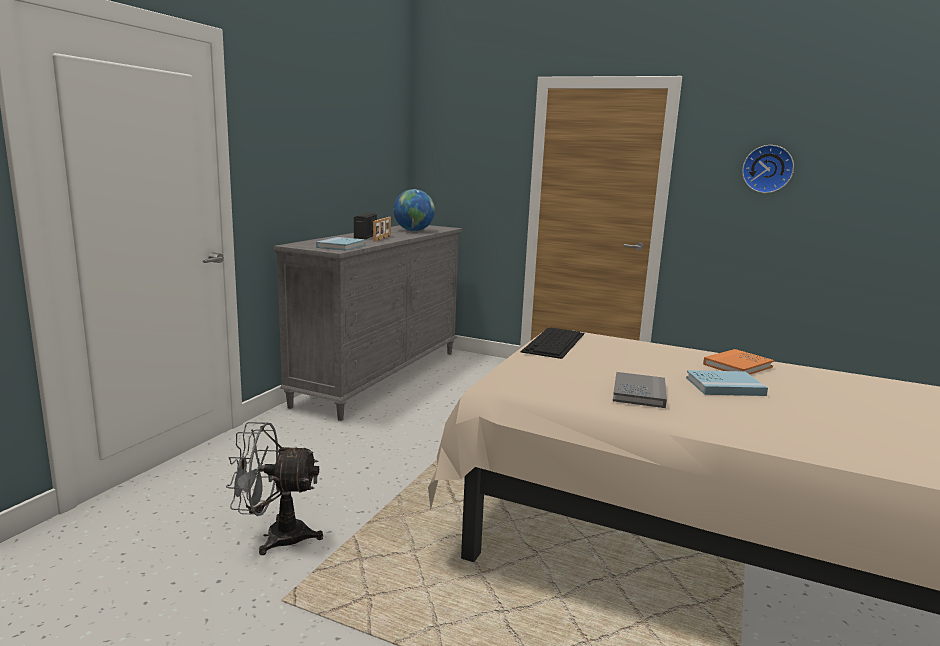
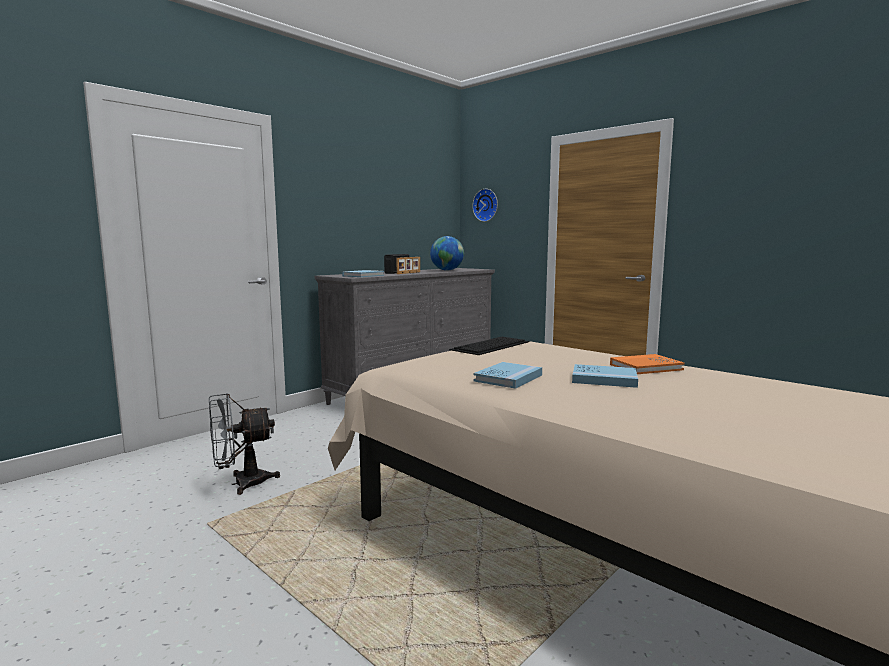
camera: 20 degrees right, 5 degrees down
grey fan [226,422,323,555] -> grey fan turned 45 degrees counterclockwise [209,393,280,495]
grey book [613,372,667,408] -> blue book [473,362,542,389]
wall clock [742,145,794,193] -> wall clock moved to [472,189,498,222]

